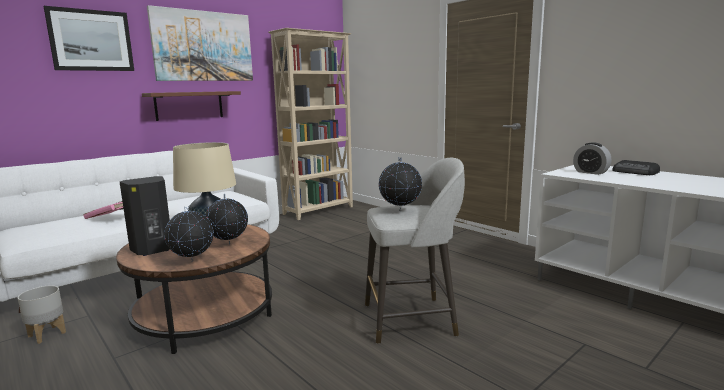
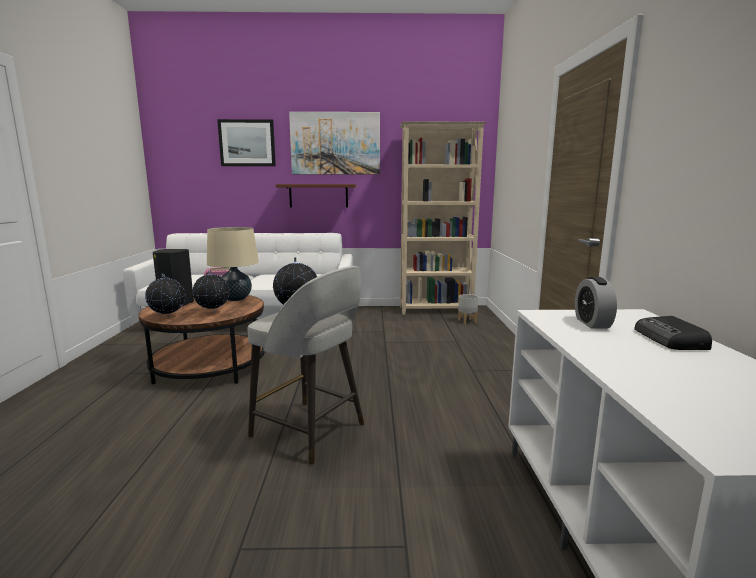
camera: 40 degrees right, 0 degrees up
grey planter [18,285,66,344] -> grey planter moved to [458,294,478,324]

